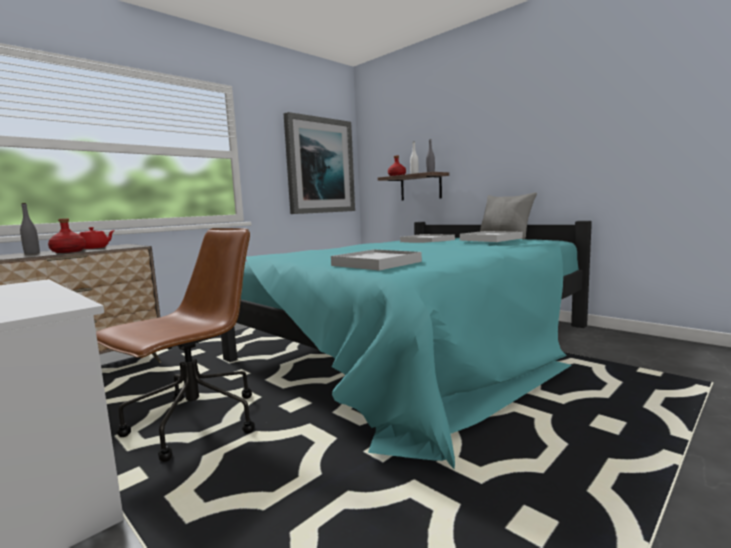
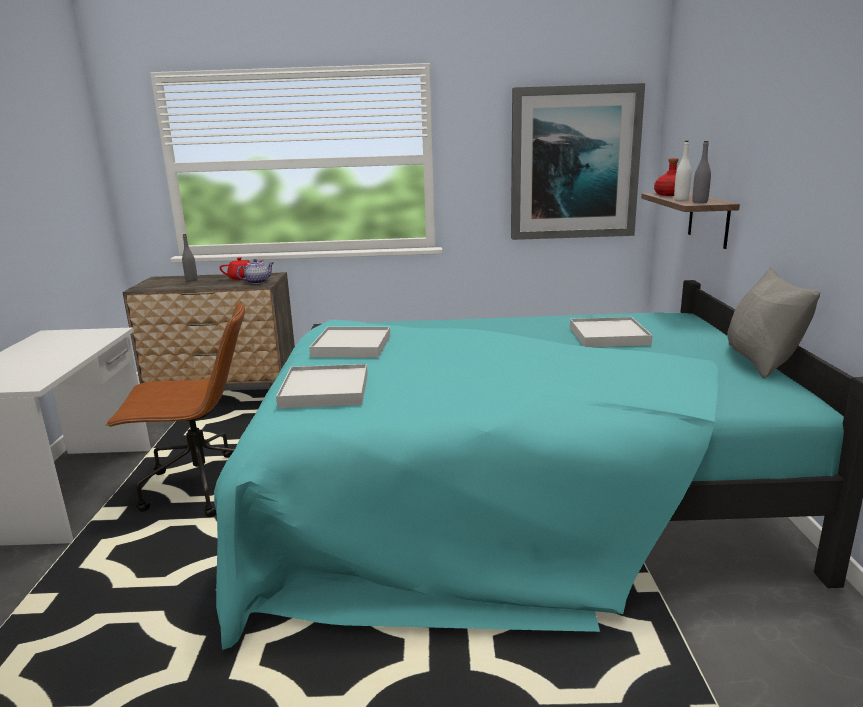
camera: 45 degrees right, 10 degrees up
red bottle [48,218,86,253] -> none
white tray [460,231,523,242] -> white tray moved to [309,327,390,358]
none -> teapot [237,259,274,284]

